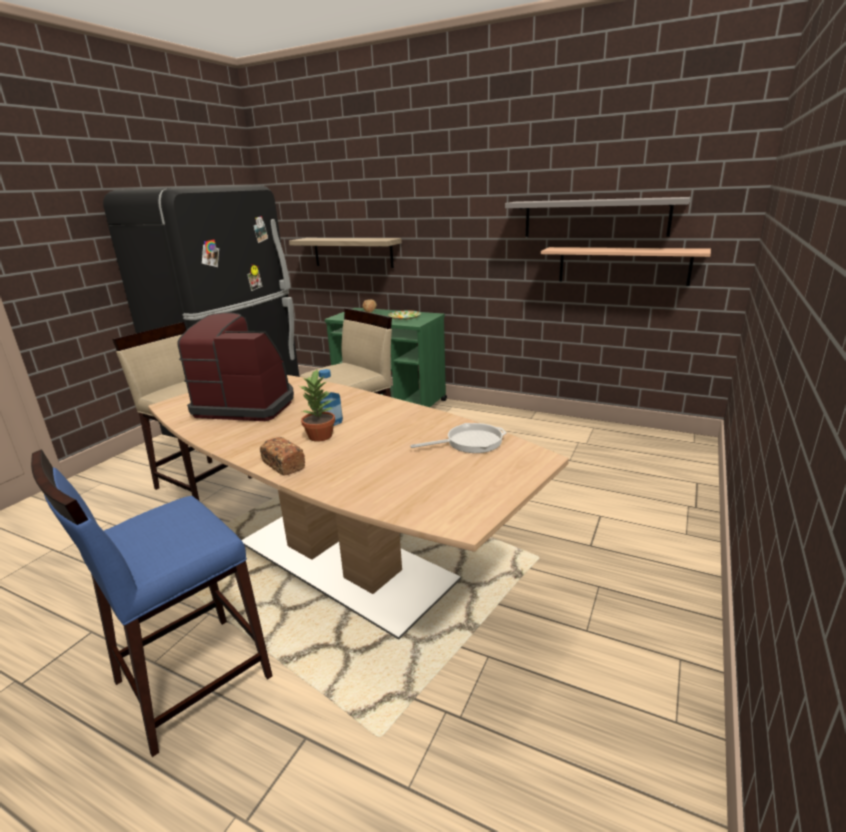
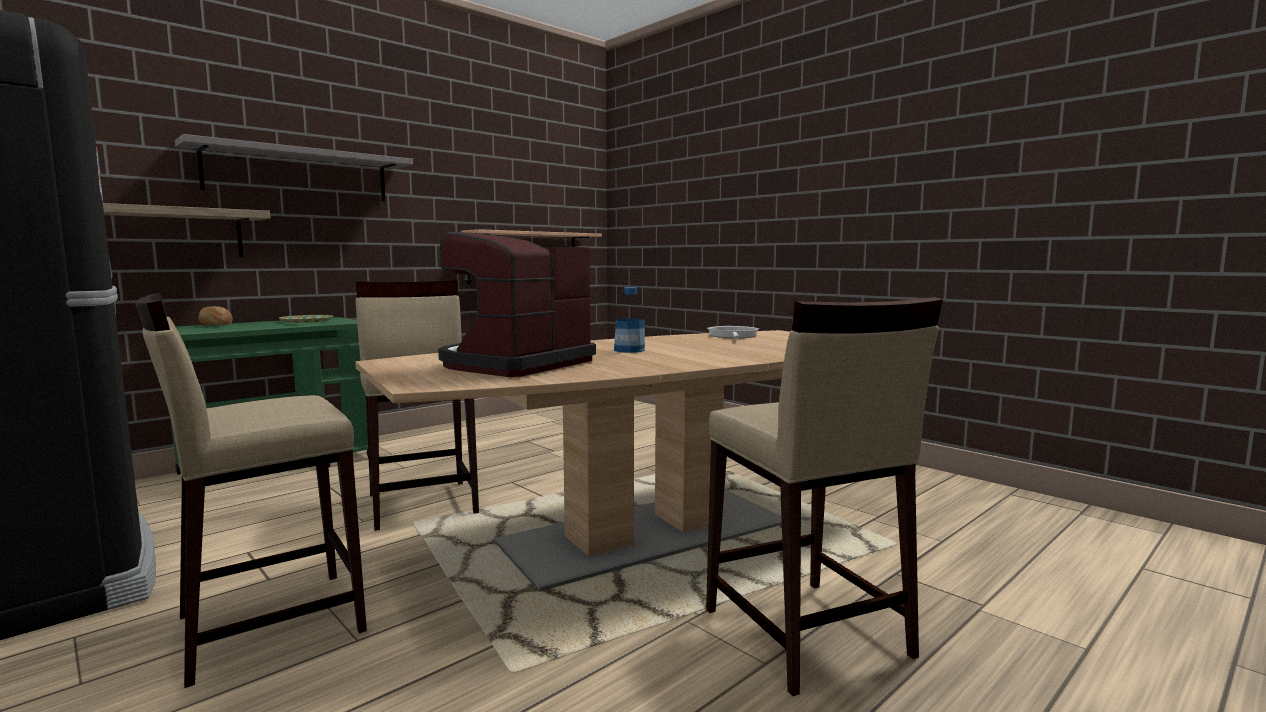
camera: 70 degrees left, 15 degrees down
blue stool [31,449,272,757] -> beige stool [706,297,943,696]
bread [260,437,305,476] -> none
potted plant [299,370,335,442] -> none
grey shelf [505,197,690,237] -> grey shelf moved to [175,134,413,201]

